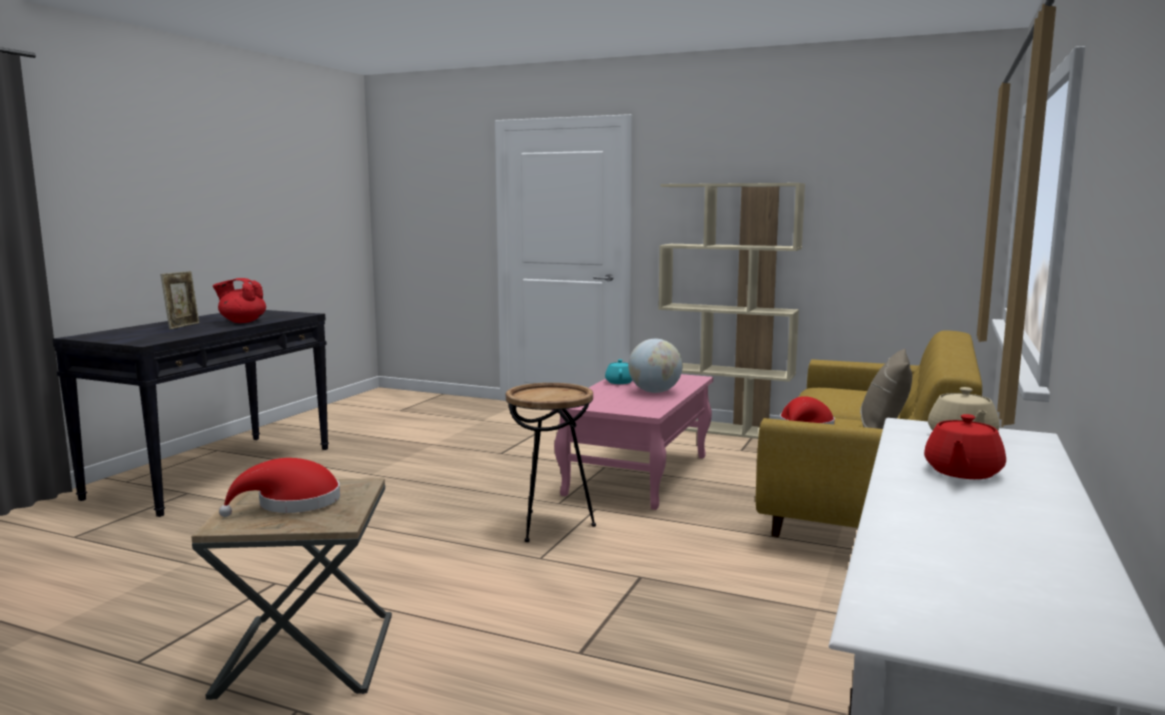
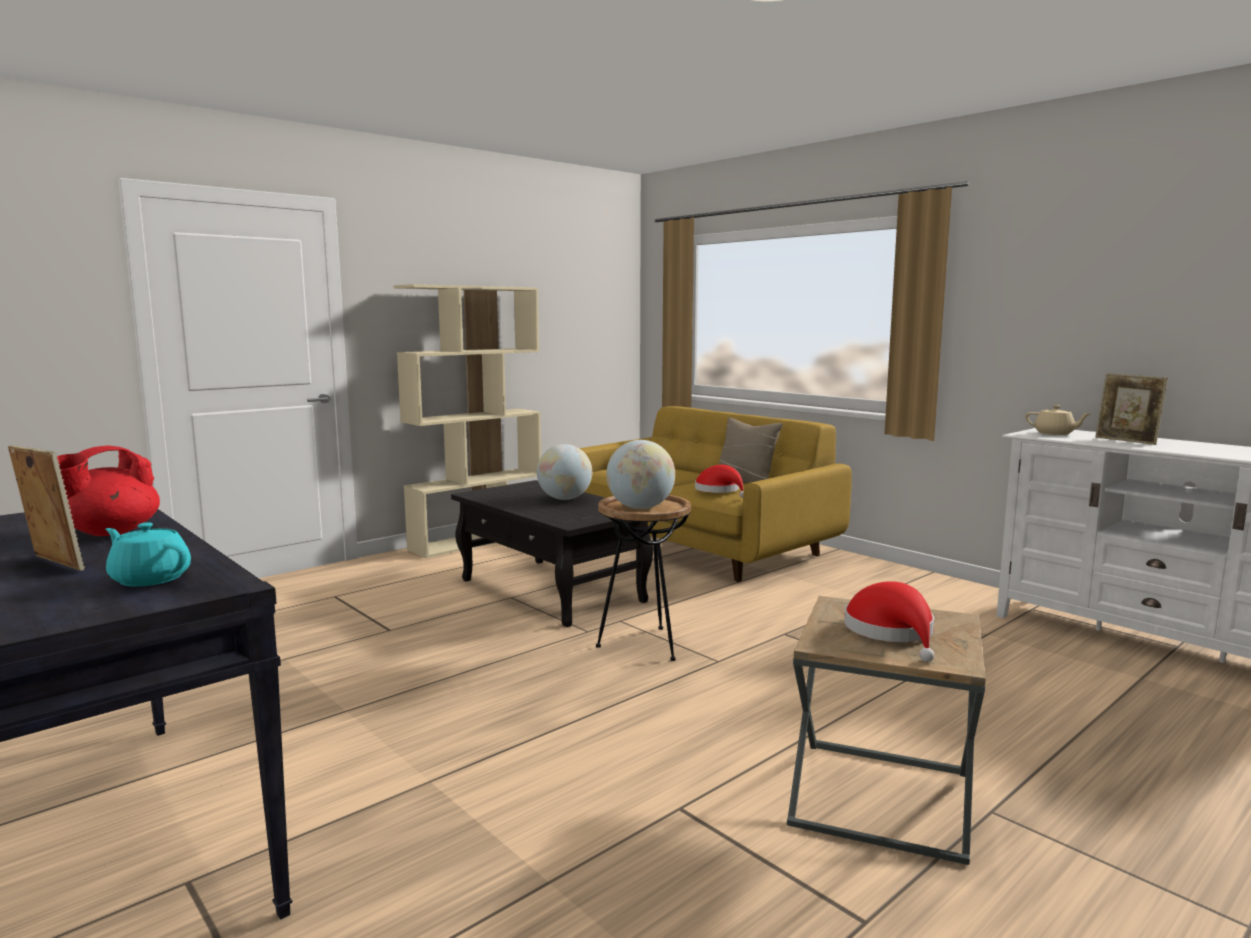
camera: 65 degrees left, 0 degrees up
pink coffee table [552,374,713,510] -> black coffee table [451,480,653,627]
turquoise teapot [605,359,633,384] -> turquoise teapot moved to [106,522,191,587]
red teapot [924,414,1006,479] -> picture frame [1095,373,1168,445]
none -> globe [606,440,675,509]

